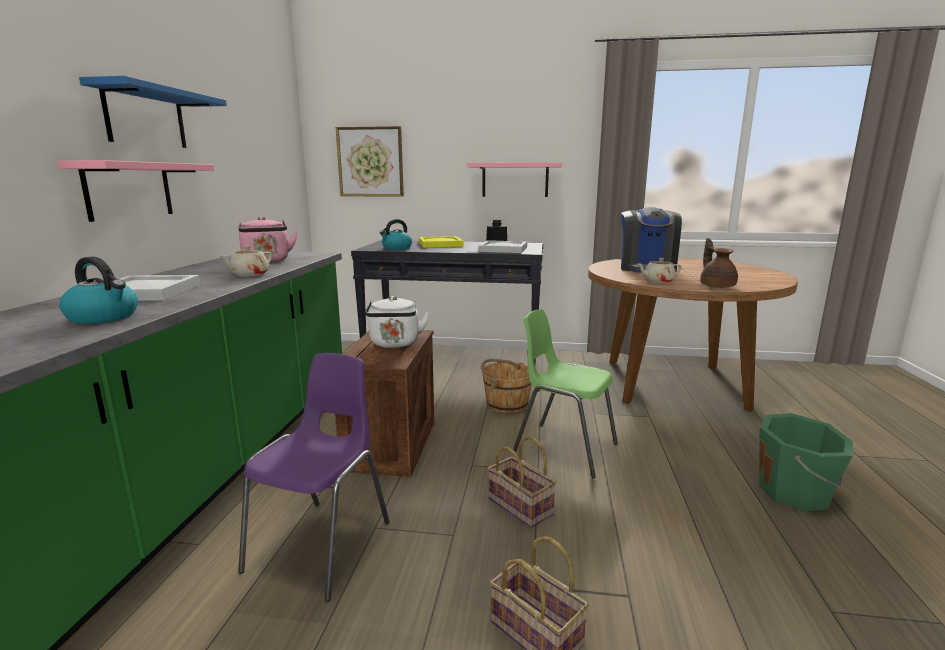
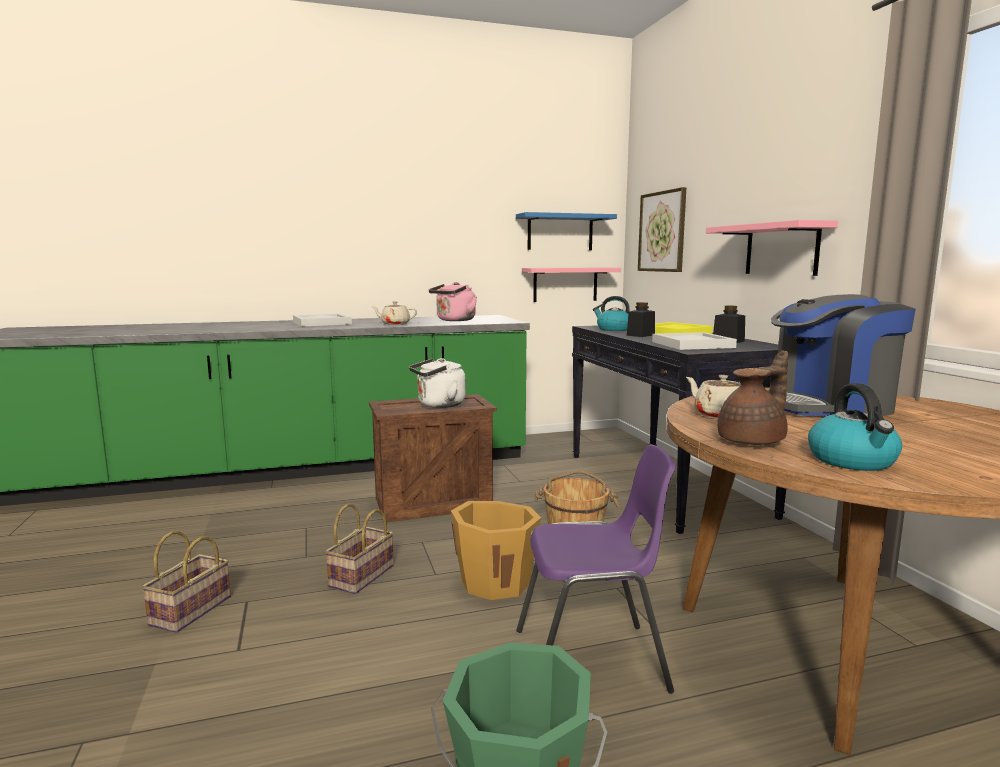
camera: 65 degrees right, 5 degrees down
pink shelf [57,160,214,222] -> pink shelf moved to [522,268,621,302]
kettle [59,257,138,324] -> kettle moved to [808,383,902,471]
blue shelf [79,76,227,148] -> blue shelf moved to [516,212,617,250]
purple chair [238,353,390,602] -> purple chair moved to [516,444,676,694]
green chair [513,309,618,478] -> orange bucket [451,501,541,600]
none -> black jar [627,302,655,337]

